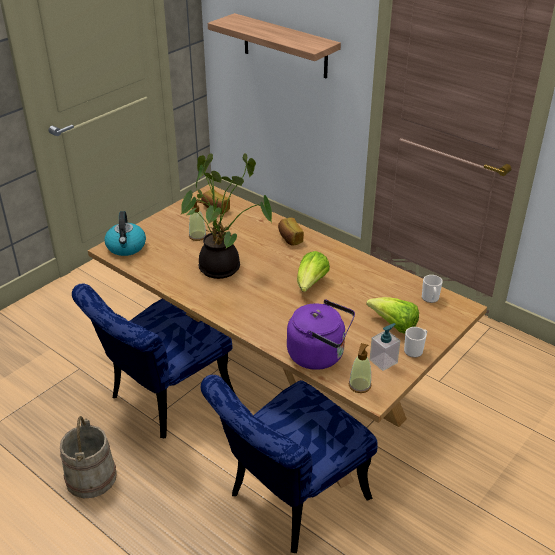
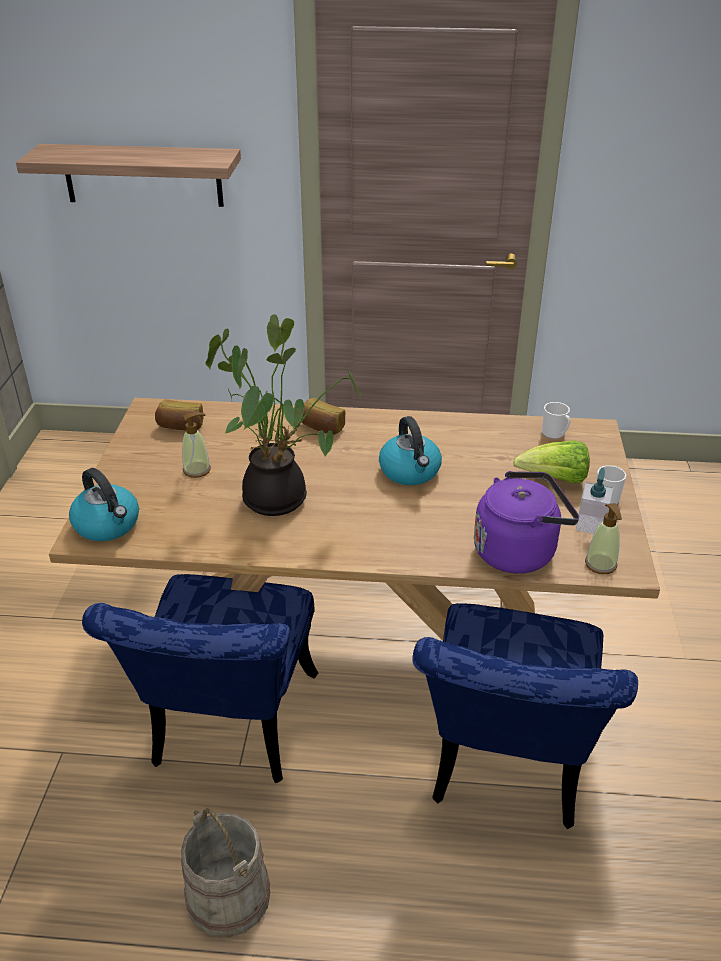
camera: 35 degrees left, 0 degrees up
lettuce [297,251,330,292] -> kettle [379,416,442,485]

